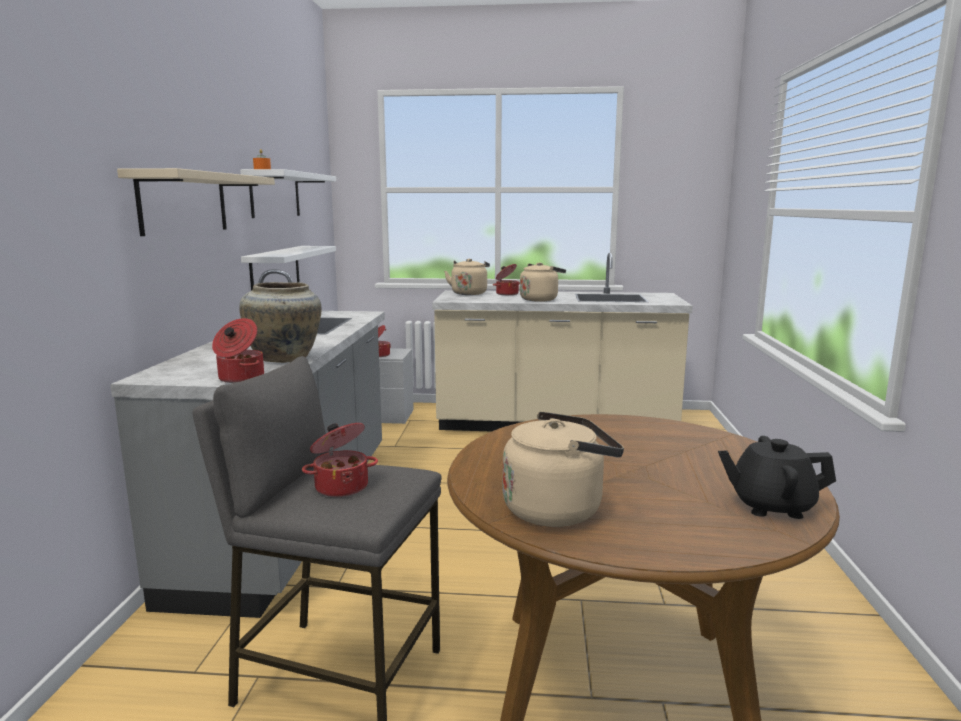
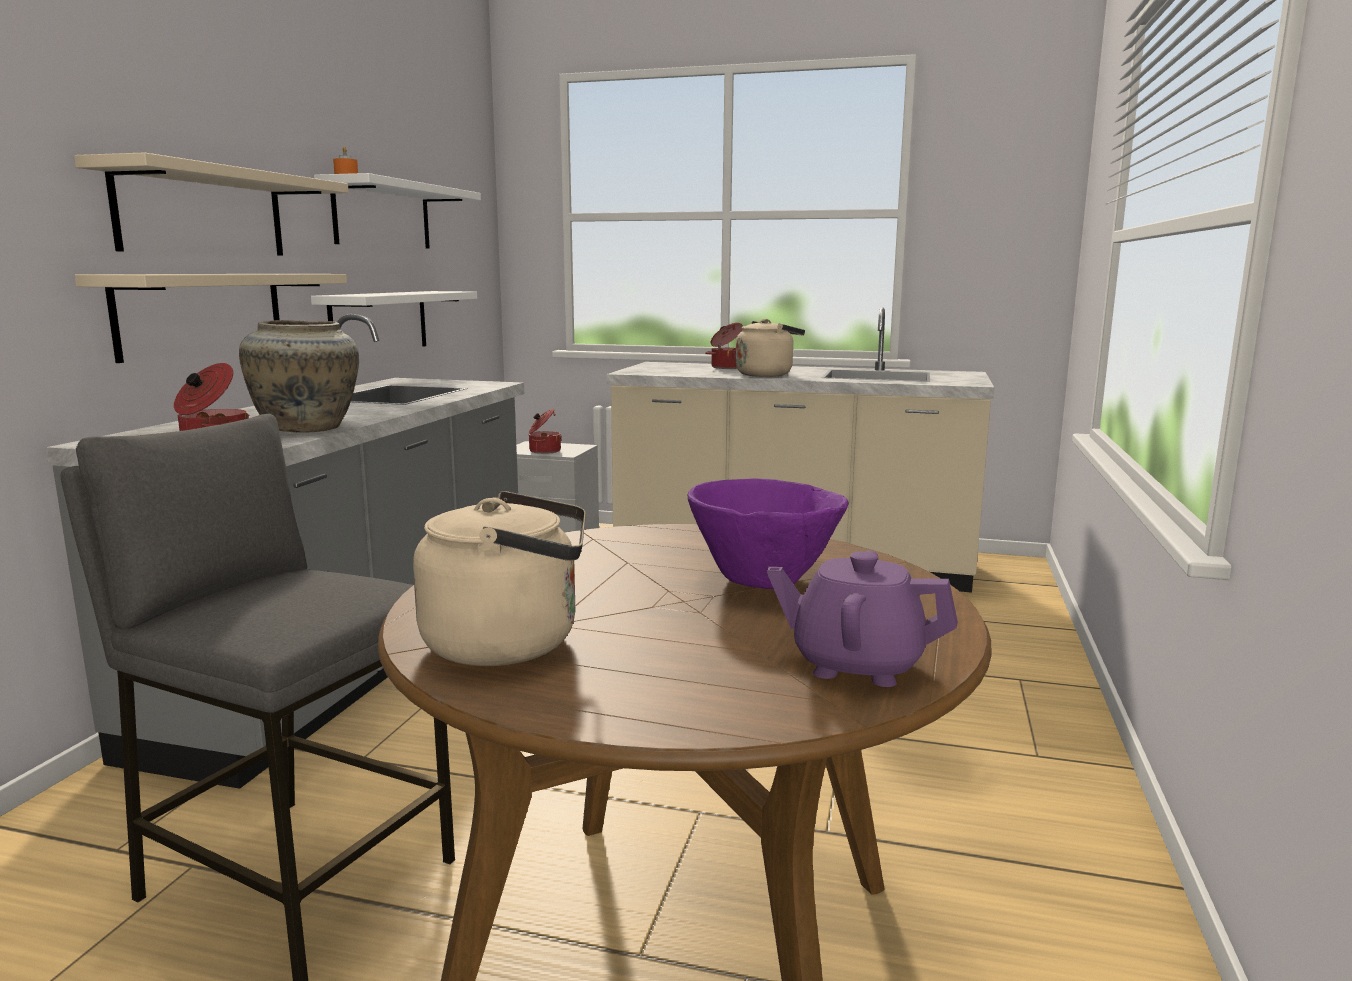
camera: 10 degrees right, 0 degrees up
cooking pot [302,423,378,497] -> none
beige kettle [444,259,490,295] -> none
black teapot [718,436,836,519] -> purple teapot [767,551,958,687]
none -> beige shelf [75,274,347,363]
none -> purple bowl [688,478,849,589]

